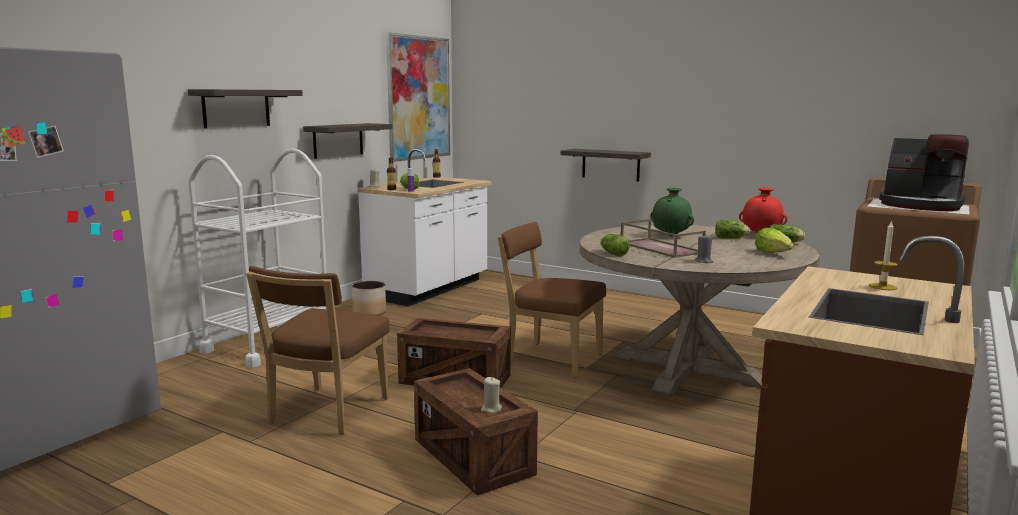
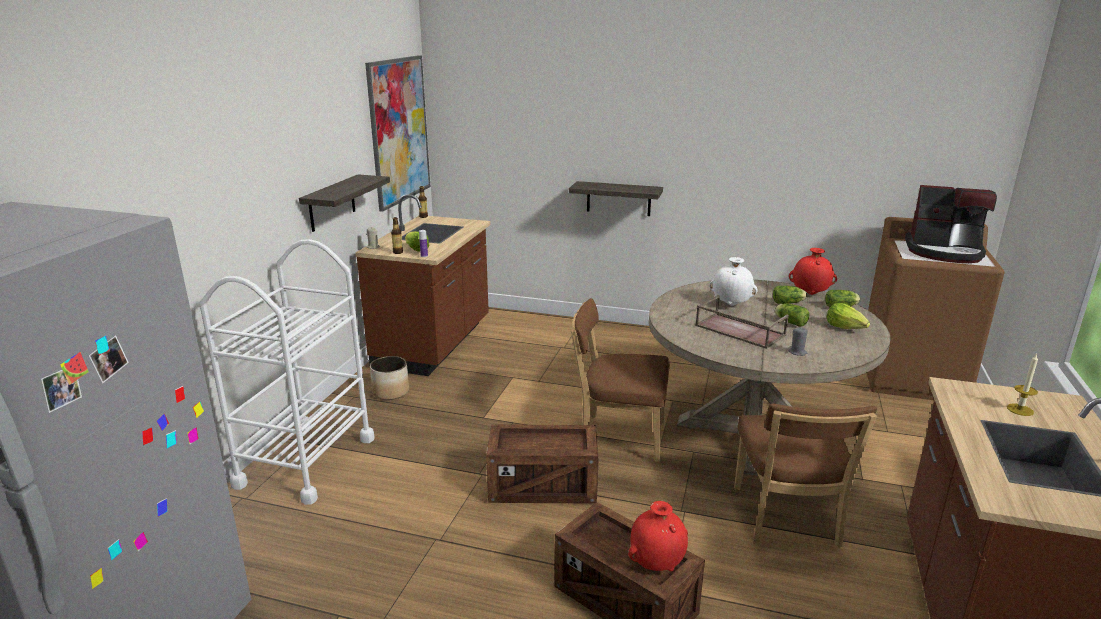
camera: 15 degrees left, 10 degrees up
shelf [188,89,303,128] -> none
brown chair [246,266,390,435] -> brown chair moved to [734,404,877,548]
white counter [357,149,492,307] -> brown counter [355,194,491,376]
beige candle [481,377,502,413] -> red vase [628,501,688,571]
lettuce [600,234,630,256] -> lettuce moved to [774,304,810,327]
green vase [650,188,694,236] -> white vase [709,257,758,306]

